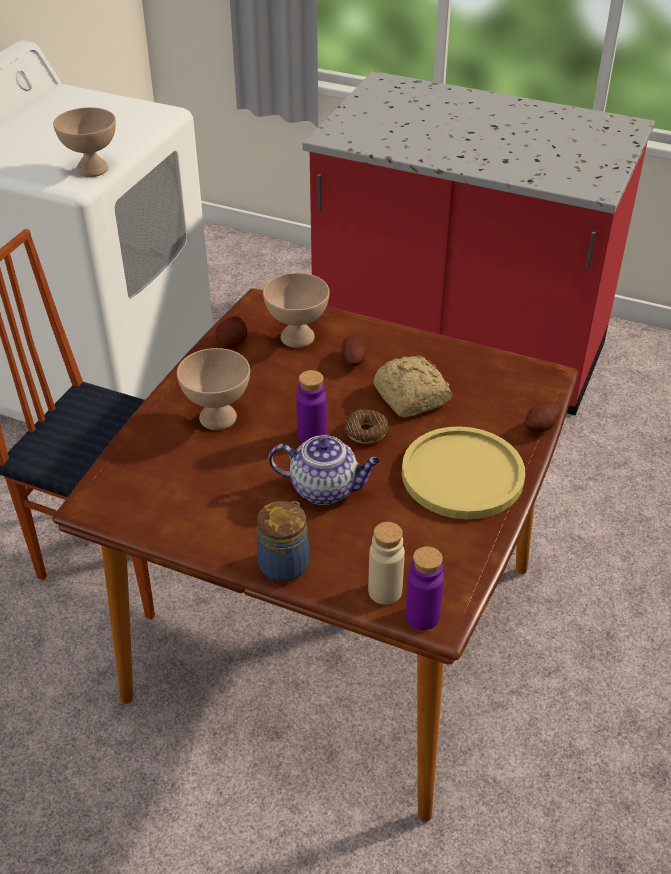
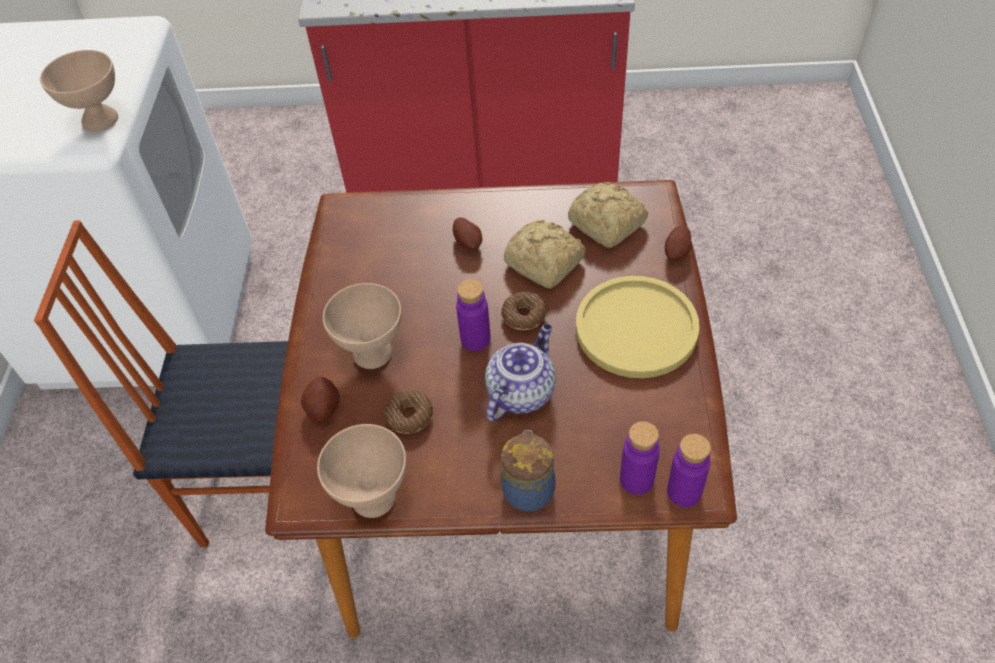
camera: 20 degrees left, 10 degrees up
potato [215,316,247,350] -> potato moved to [301,377,340,422]
beige bowl [263,273,330,348] -> beige bowl moved to [317,424,407,518]
teapot [268,435,380,505] -> teapot turned 45 degrees counterclockwise [485,324,556,422]
beige bottle [368,522,405,605] -> purple bottle [620,421,660,495]
none -> donut [384,390,433,434]
none -> bread [568,182,648,248]

